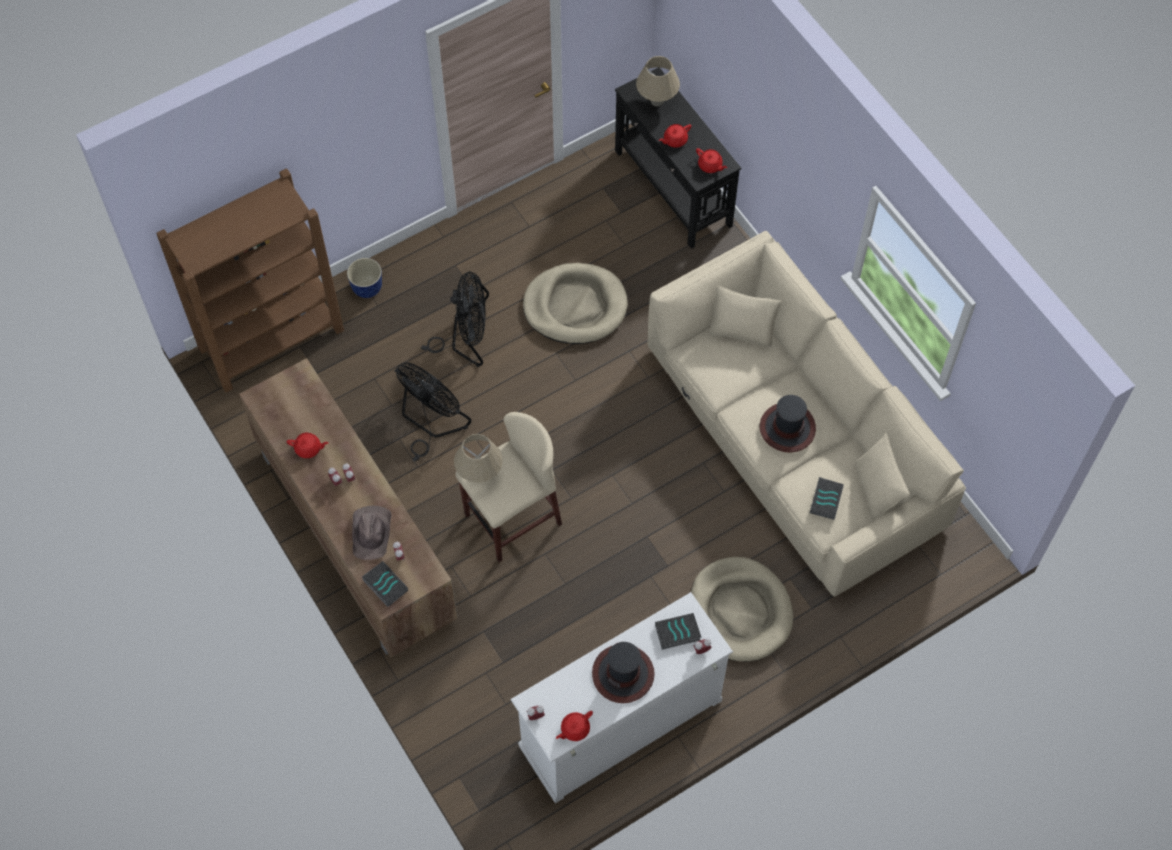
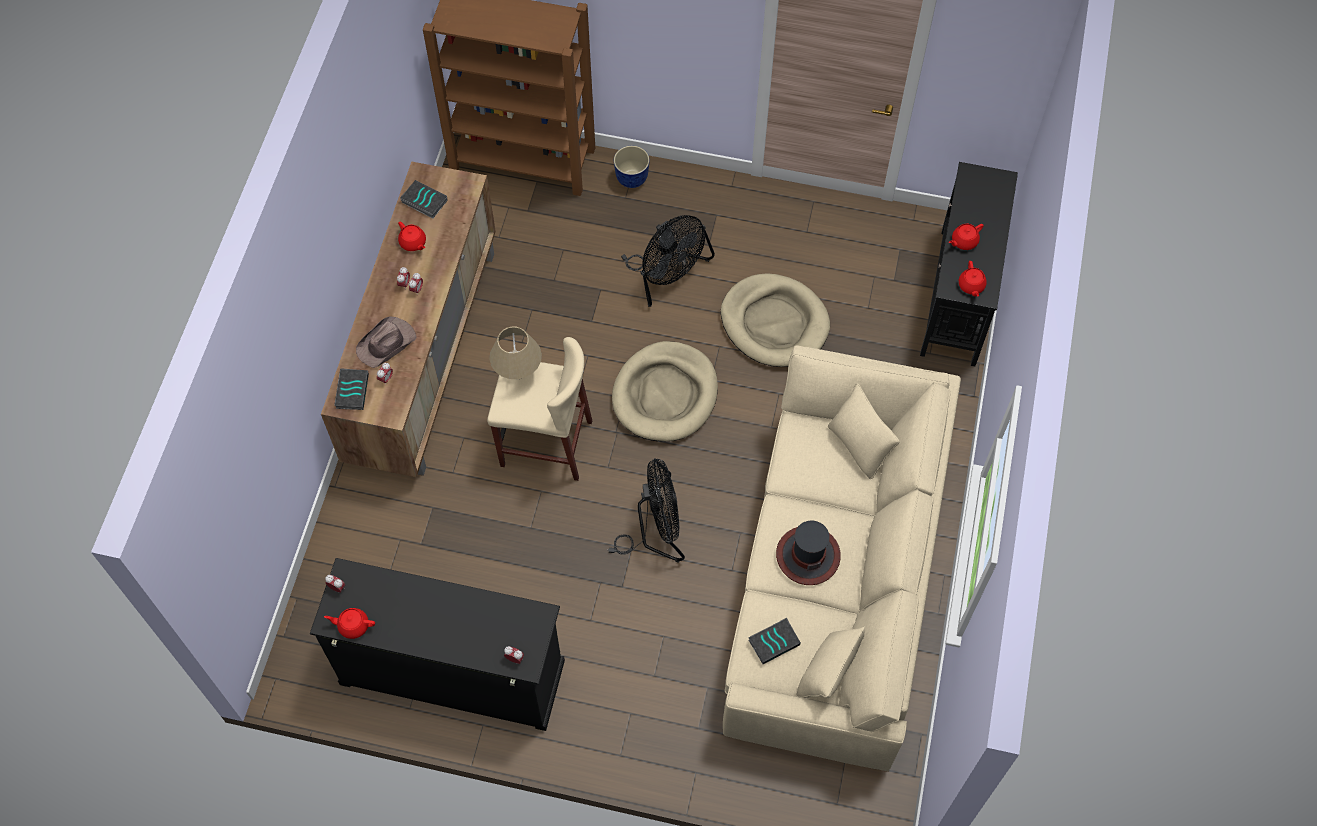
camera: 45 degrees right, 0 degrees up
black fan [394,362,471,462] -> black fan moved to [607,458,685,563]
white cabinet [511,592,733,803] -> black cabinet [310,558,565,731]
hat [592,642,655,703] -> none
beige table lamp [636,56,680,106] -> none
book [655,613,702,650] -> book moved to [400,180,448,219]
red teapot [659,124,691,148] -> red teapot turned 45 degrees counterclockwise [949,224,983,250]
beige dog bed [691,557,793,661] -> beige dog bed moved to [612,341,718,442]

